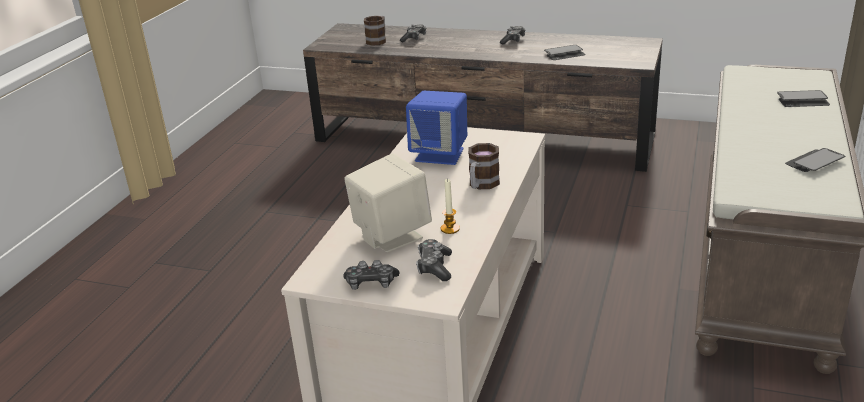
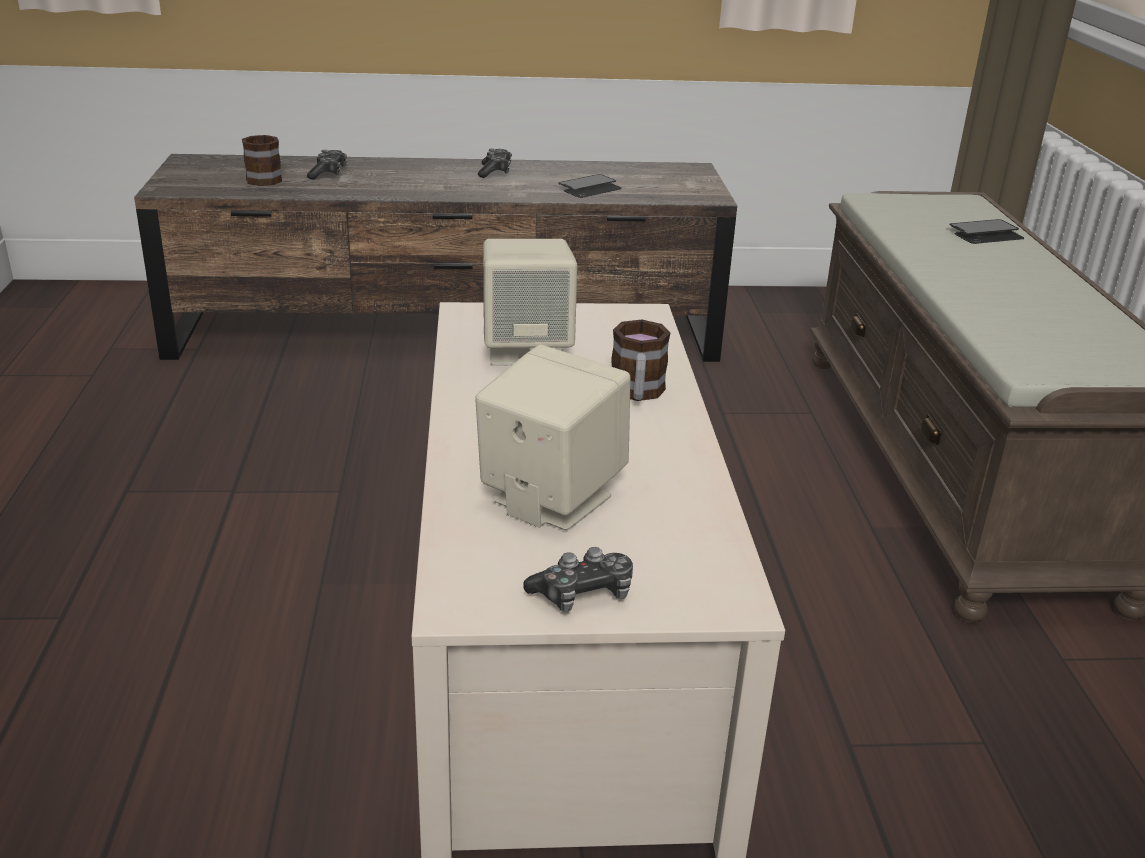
camera: 25 degrees left, 0 degrees up
blue speaker [406,91,467,165] -> beige speaker [483,239,577,366]
game controller [416,239,452,281] -> none
candle [441,178,460,234] -> none
phone [785,148,845,172] -> none

